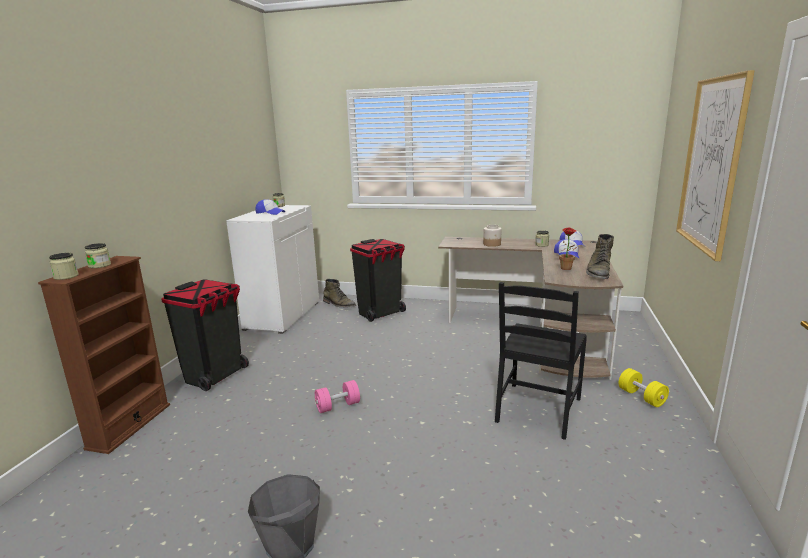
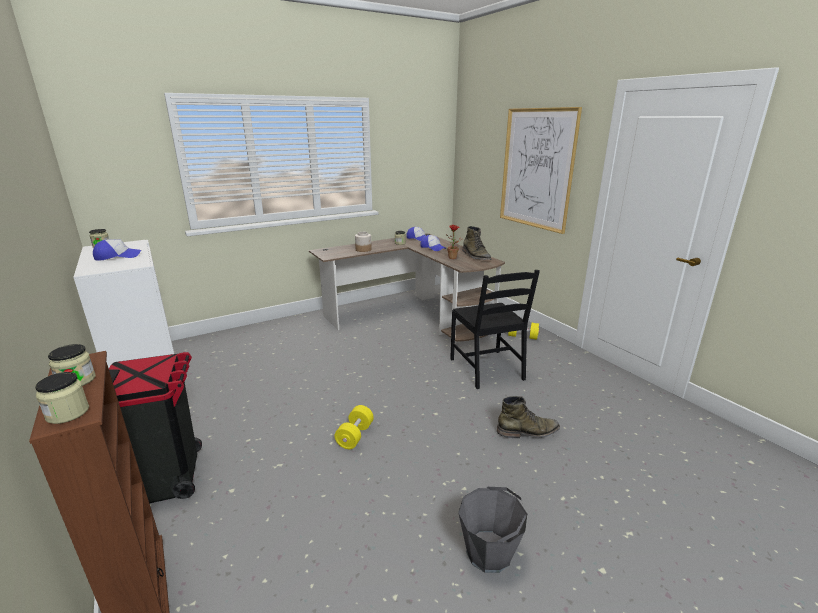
camera: 45 degrees left, 5 degrees up
pink dumbbell [315,380,360,413] -> yellow dumbbell [334,405,374,449]
green boot [323,279,356,308] -> green boot moved to [497,396,560,438]
black trash can [350,239,406,322] -> none

